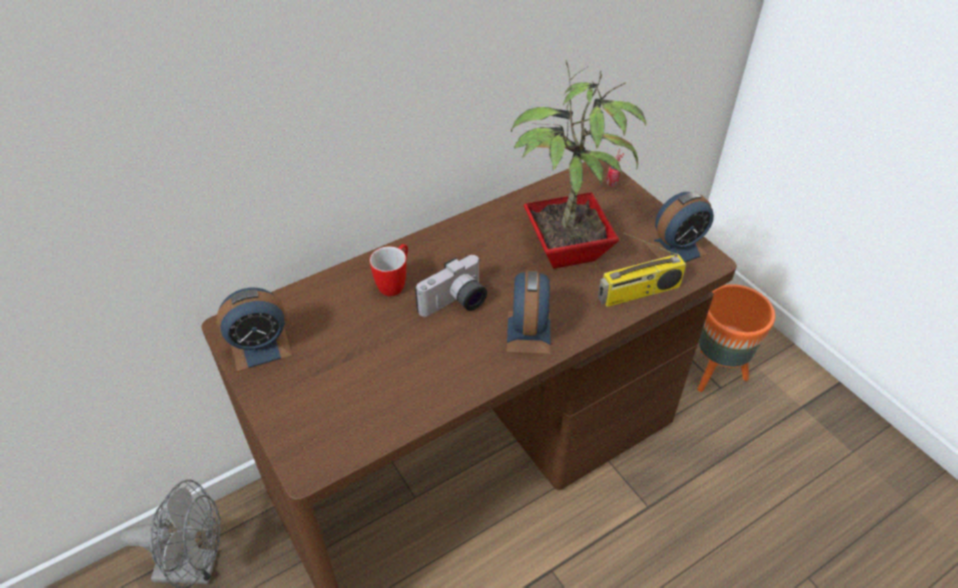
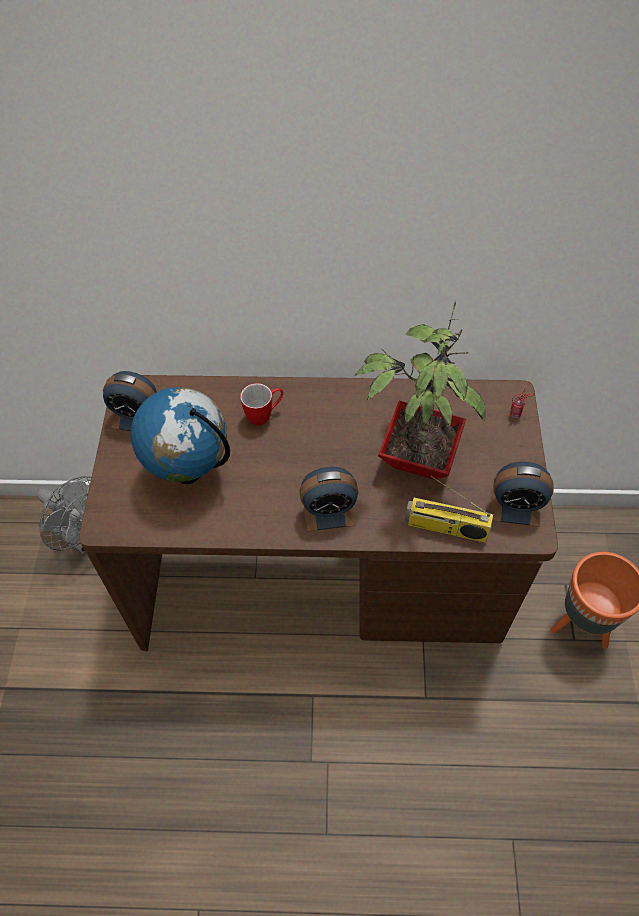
camera: 35 degrees right, 10 degrees up
camera [415,255,487,317] -> none
alarm clock [507,271,550,354] -> alarm clock turned 135 degrees counterclockwise [299,467,358,532]
none -> globe [131,387,230,484]

